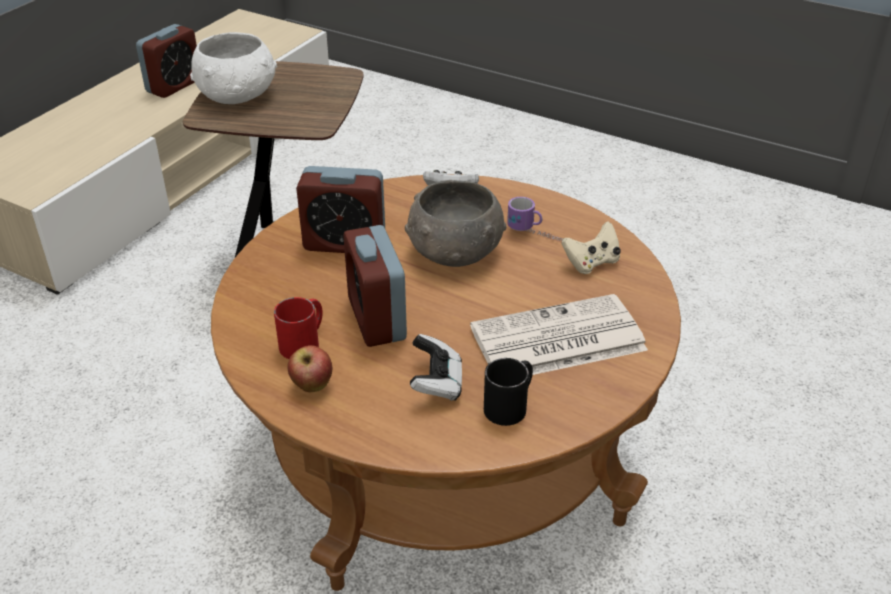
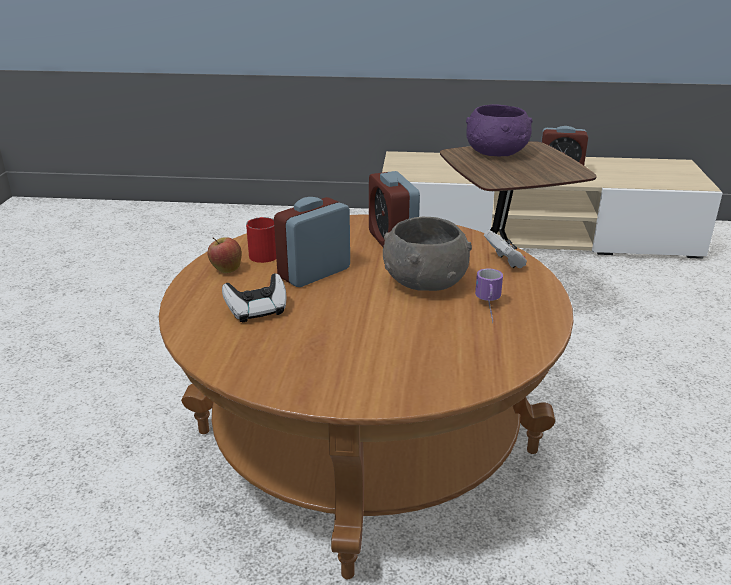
camera: 65 degrees right, 10 degrees down
white bowl [190,32,277,104] -> purple bowl [466,104,533,156]
newspaper [470,294,648,375] -> none
black mug [484,358,533,426] -> none
beige game controller [561,221,621,274] -> none

